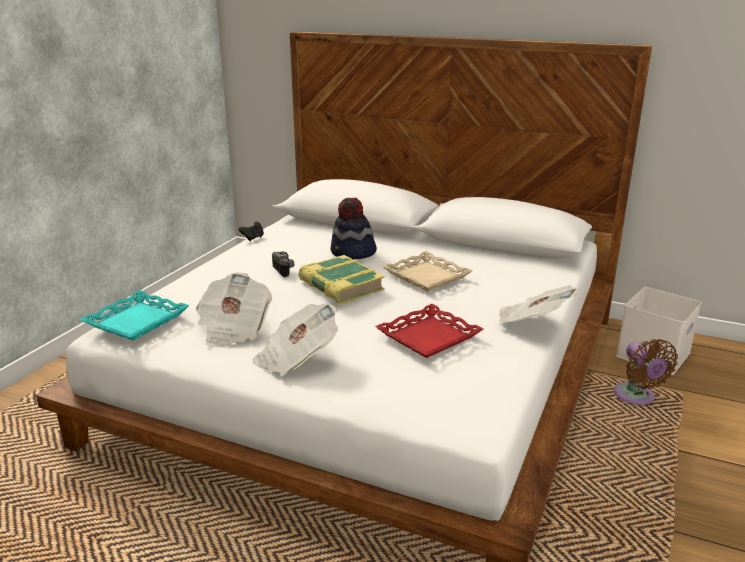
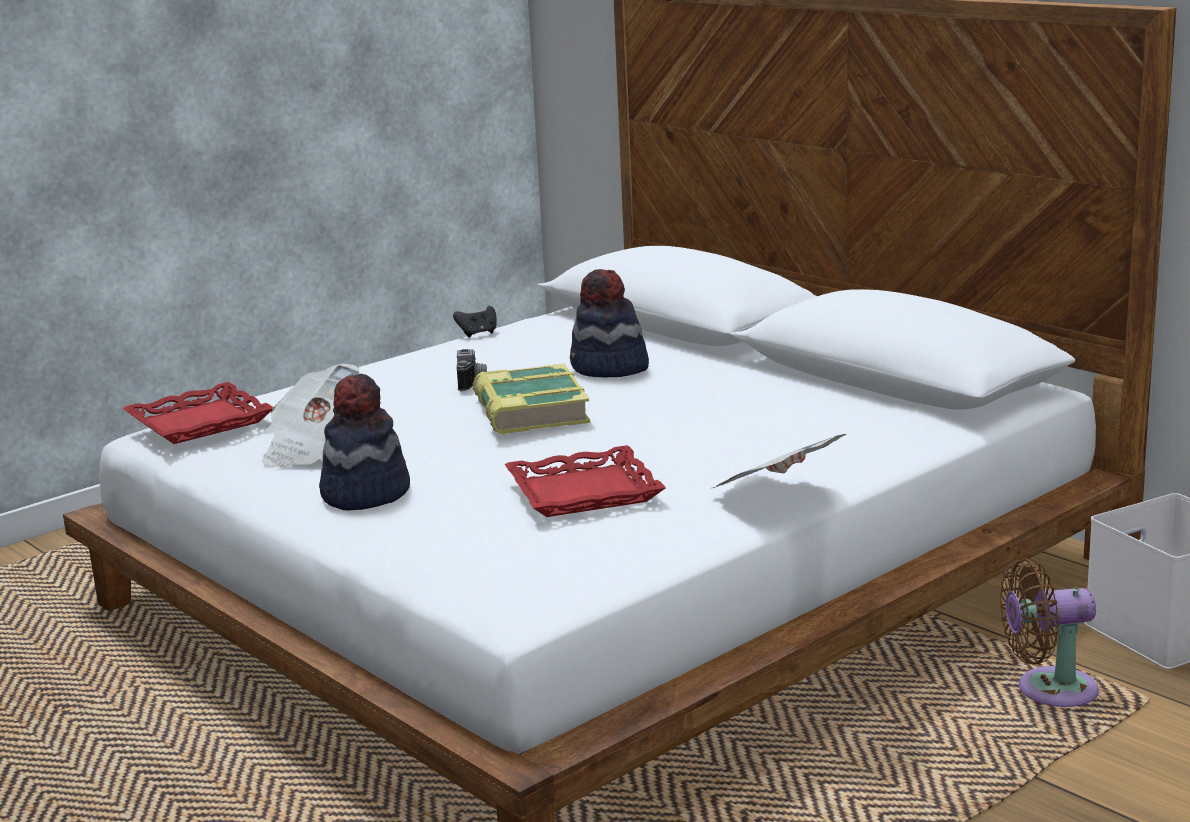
camera: 25 degrees right, 5 degrees down
turquoise tray [79,290,190,341] -> red tray [122,382,273,444]
newspaper [253,304,338,376] -> hat [319,374,410,511]
beige tray [382,251,472,291] -> none
brown fan [614,339,678,405] -> brown fan turned 75 degrees clockwise [1000,558,1099,707]

